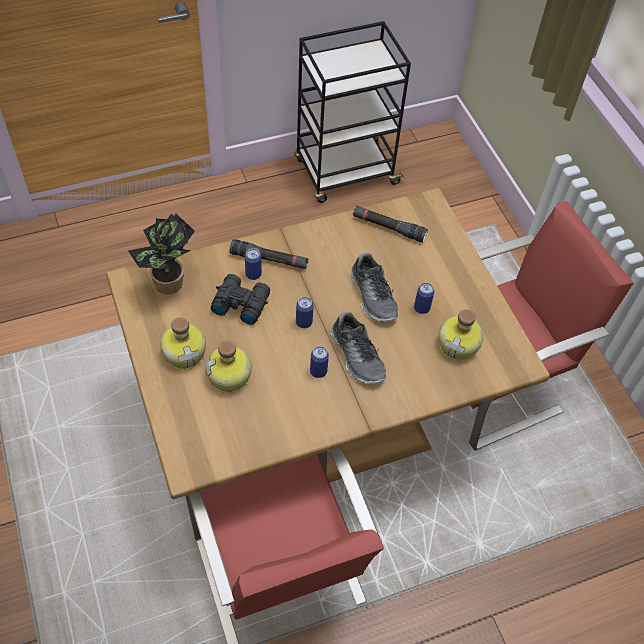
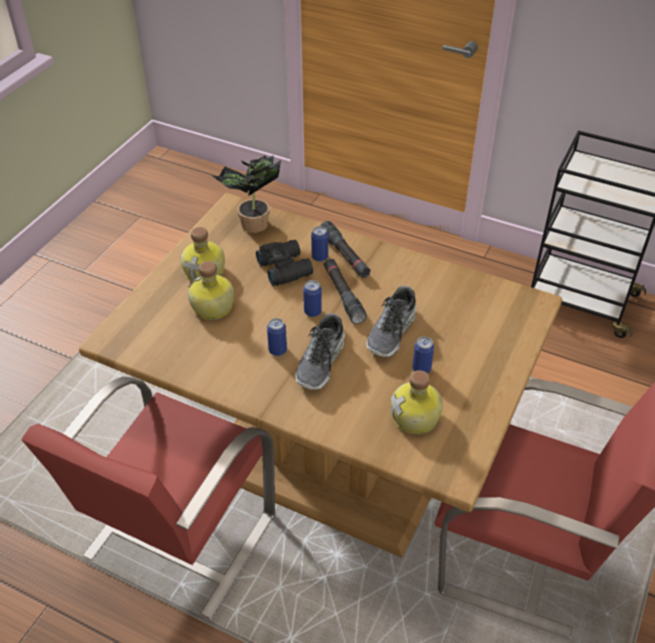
camera: 50 degrees right, 10 degrees down
black flashlight [353,206,428,243] -> black flashlight moved to [324,259,367,324]

